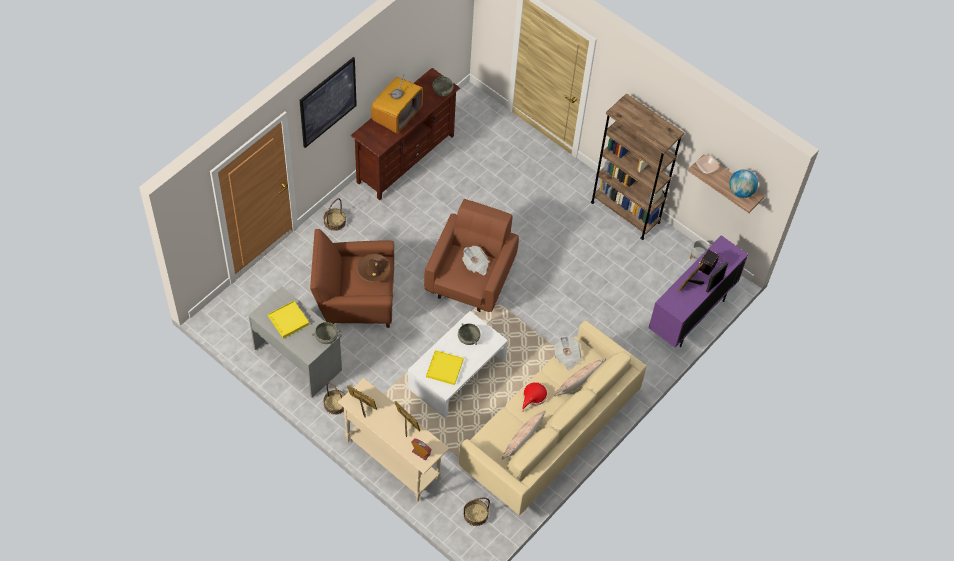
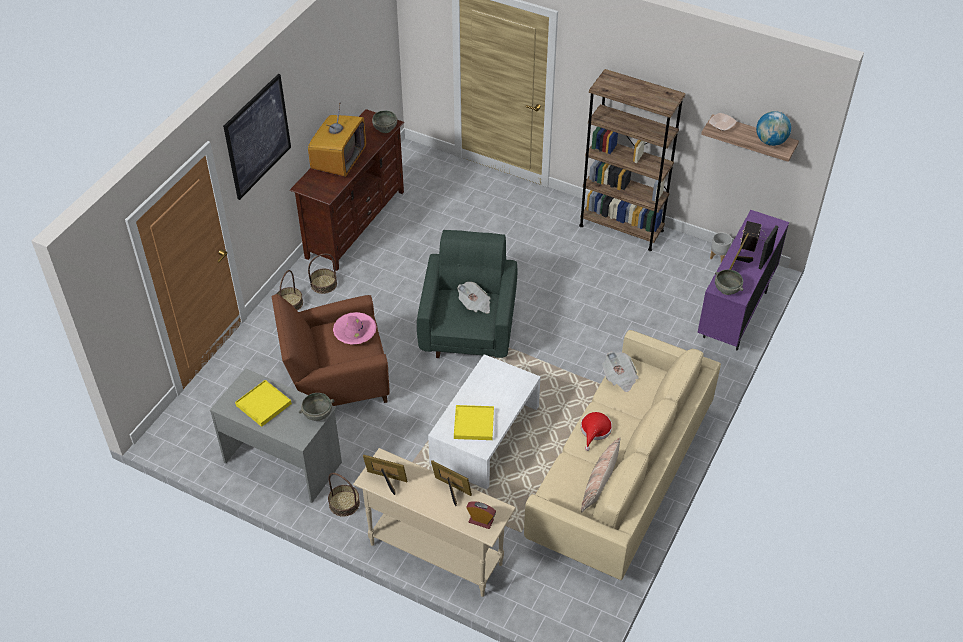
camera: 10 degrees left, 10 degrees down
brown hat [357,254,391,283] -> pink hat [333,312,377,345]
brown armchair [424,199,519,312] -> green armchair [417,230,517,358]
grey bowl [458,323,480,345] -> grey bowl moved to [715,269,743,295]
basket [464,498,490,526] -> basket moved to [308,253,337,294]
pillow [554,359,606,396] -> none

